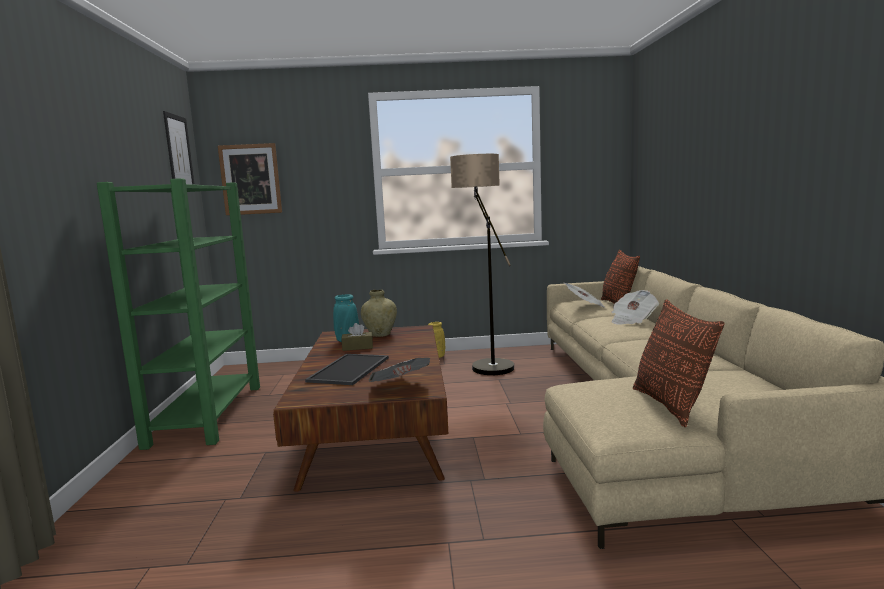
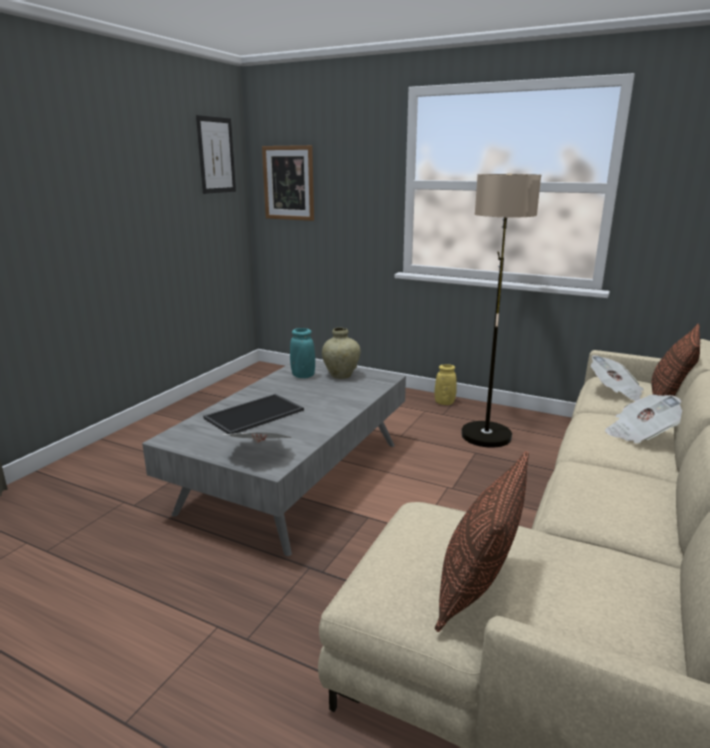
camera: 30 degrees right, 10 degrees up
green bookcase [97,178,260,450] -> none
brown coffee table [273,325,448,492] -> grey coffee table [142,360,406,556]
brown tissue box [341,323,373,351] -> none

